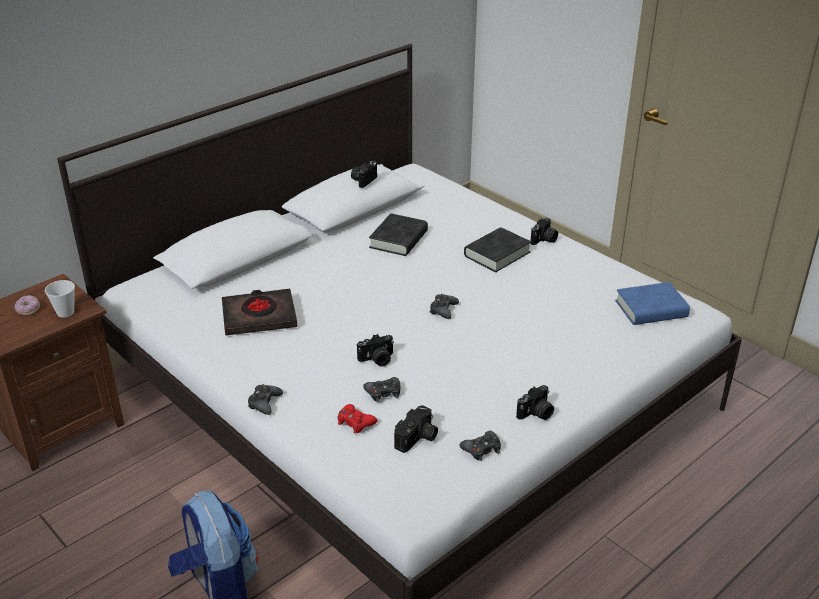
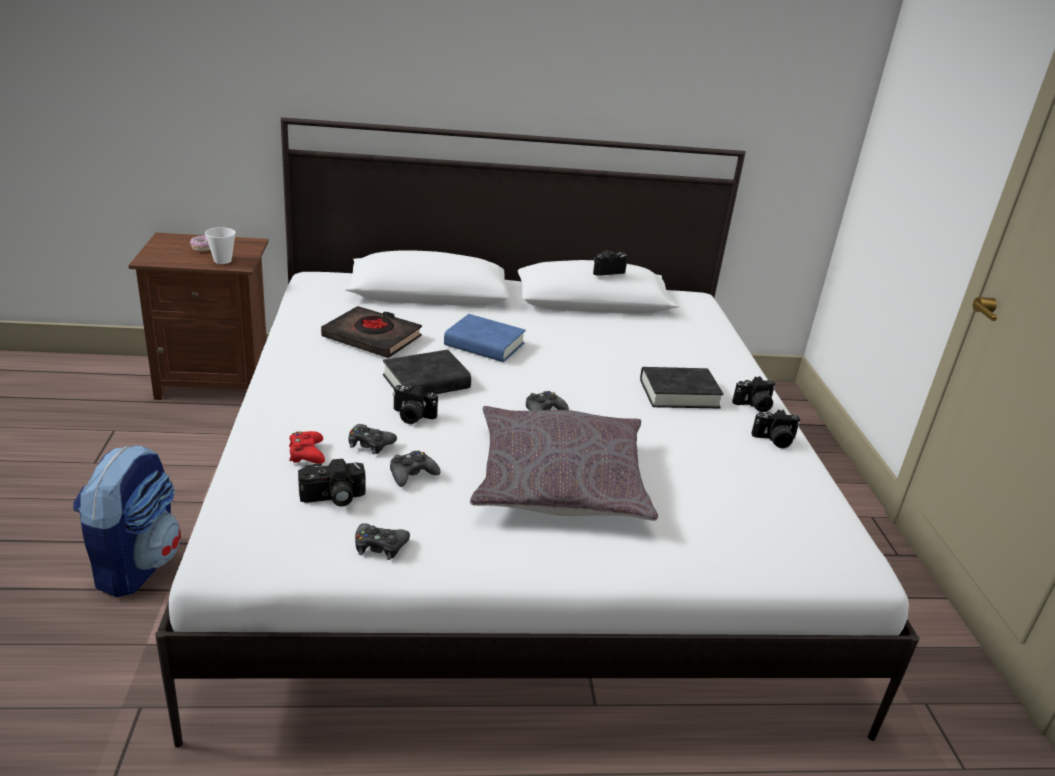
camera: 35 degrees right, 5 degrees down
black game controller [248,384,283,415] -> black game controller moved to [390,450,440,487]
black book [369,213,428,256] -> black book moved to [383,350,471,394]
camera [516,385,554,420] -> camera moved to [751,409,800,448]
blue book [615,282,690,325] -> blue book moved to [444,314,526,362]
none -> grey pillow [470,406,658,521]

